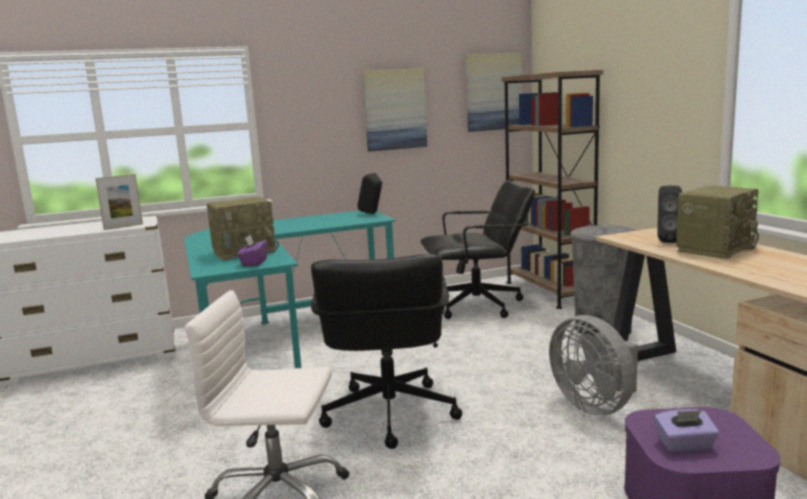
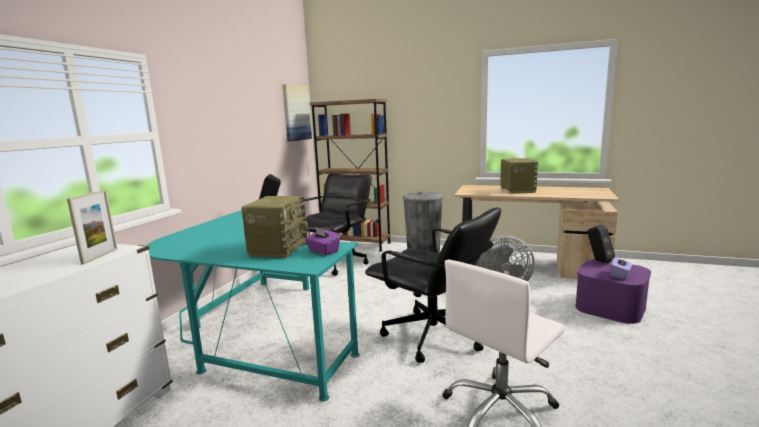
camera: 50 degrees left, 0 degrees up
picture [363,68,427,152] -> none
black speaker [657,185,682,243] -> black speaker moved to [587,225,615,263]

